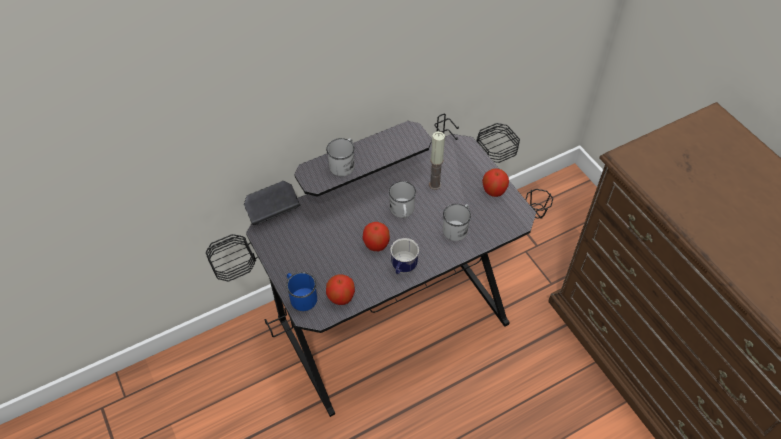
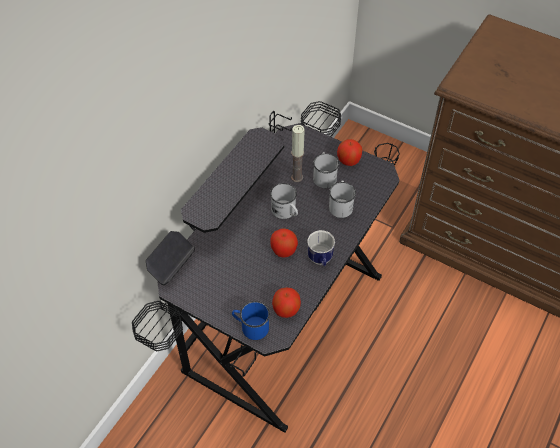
camera: 30 degrees left, 0 degrees up
white mug [326,138,355,176] -> white mug moved to [313,152,339,188]

